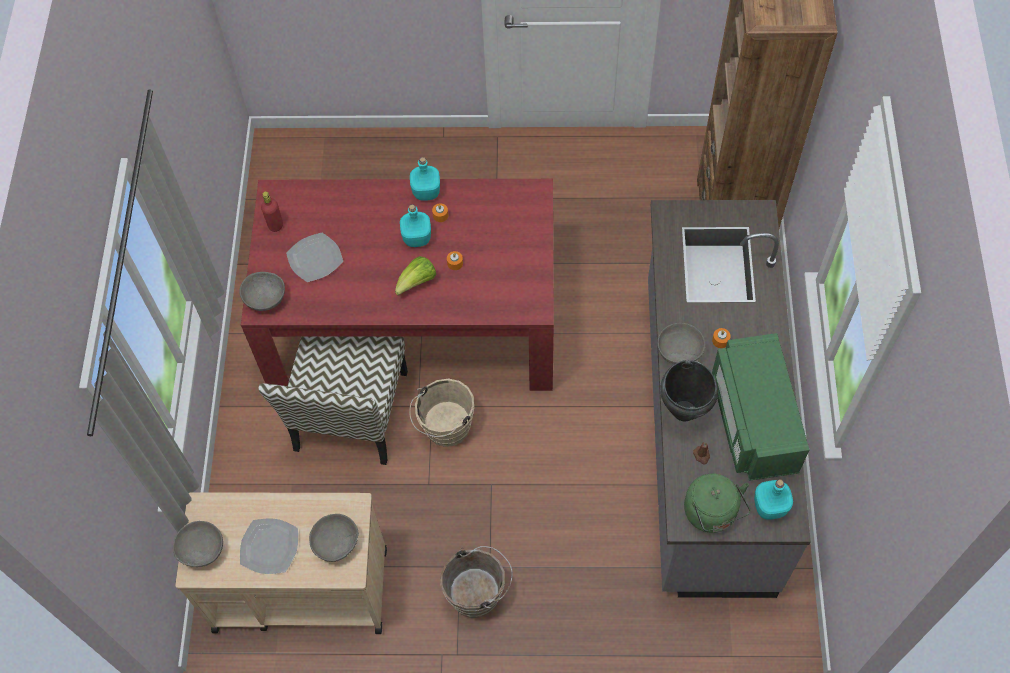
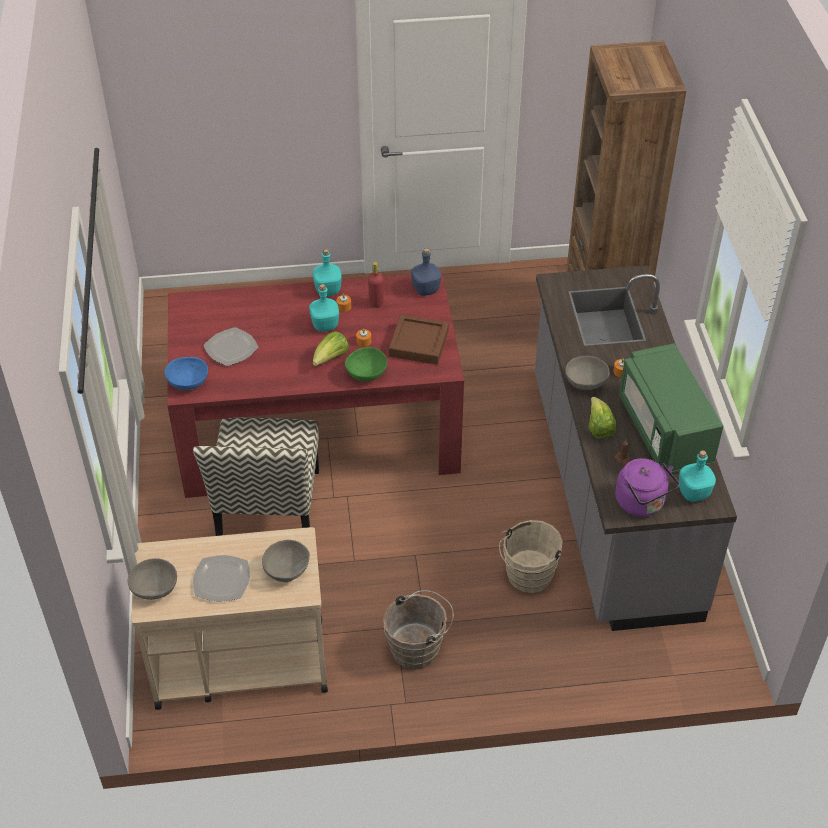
camera: 10 degrees left, 15 degrees down
grey bowl [240,272,285,311] -> blue bowl [165,357,208,390]
red bottle [261,191,283,232] -> red bottle moved to [368,262,384,308]
beige bucket [409,379,474,447] -> beige bucket moved to [499,520,563,593]
black cooking pot [660,360,718,422] -> lettuce [588,397,616,439]
green kettle [684,474,751,533] -> purple kettle [615,458,679,517]
none -> green bowl [345,347,387,382]
none -> brown tray [389,315,449,365]
none -> blue bottle [411,248,441,296]

